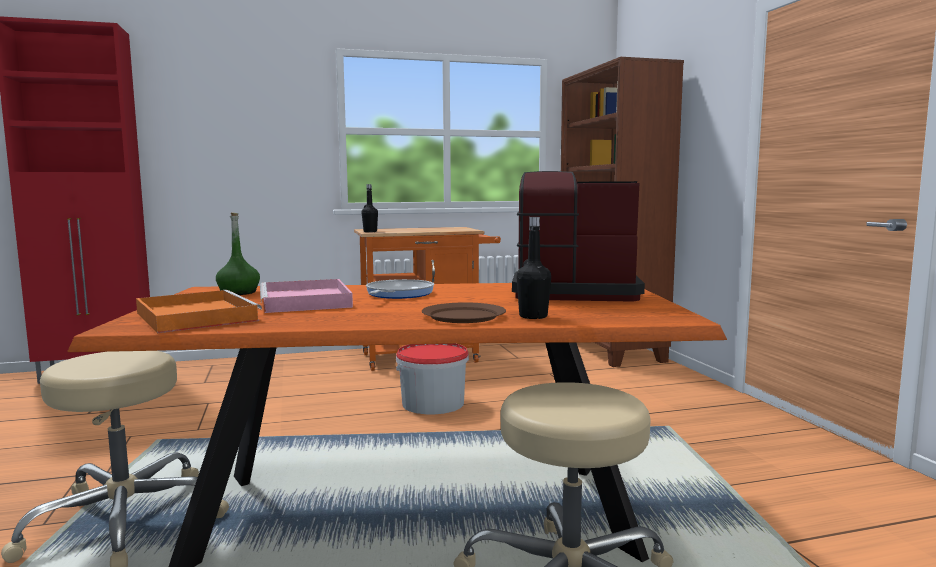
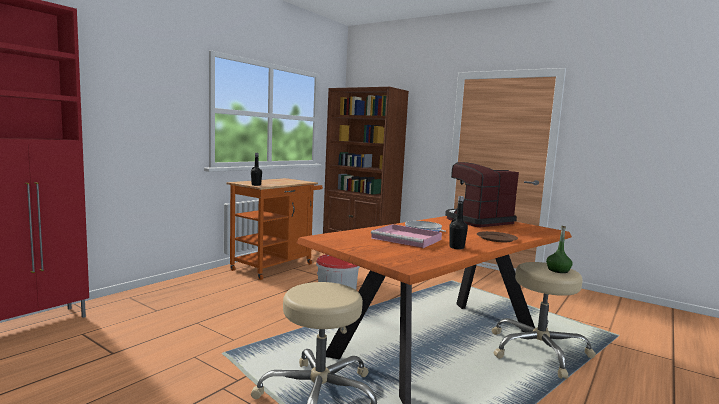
camera: 40 degrees left, 0 degrees up
orange tray [136,290,262,333] -> none
green bottle [216,212,260,295] -> green bottle moved to [546,226,573,273]
black bottle [517,217,551,319] -> black bottle moved to [449,196,468,249]

